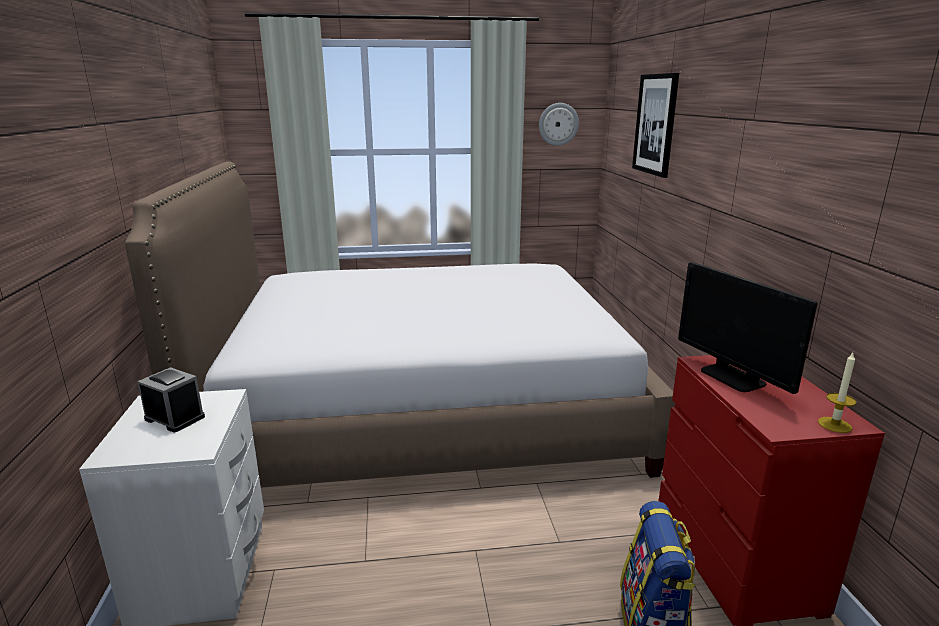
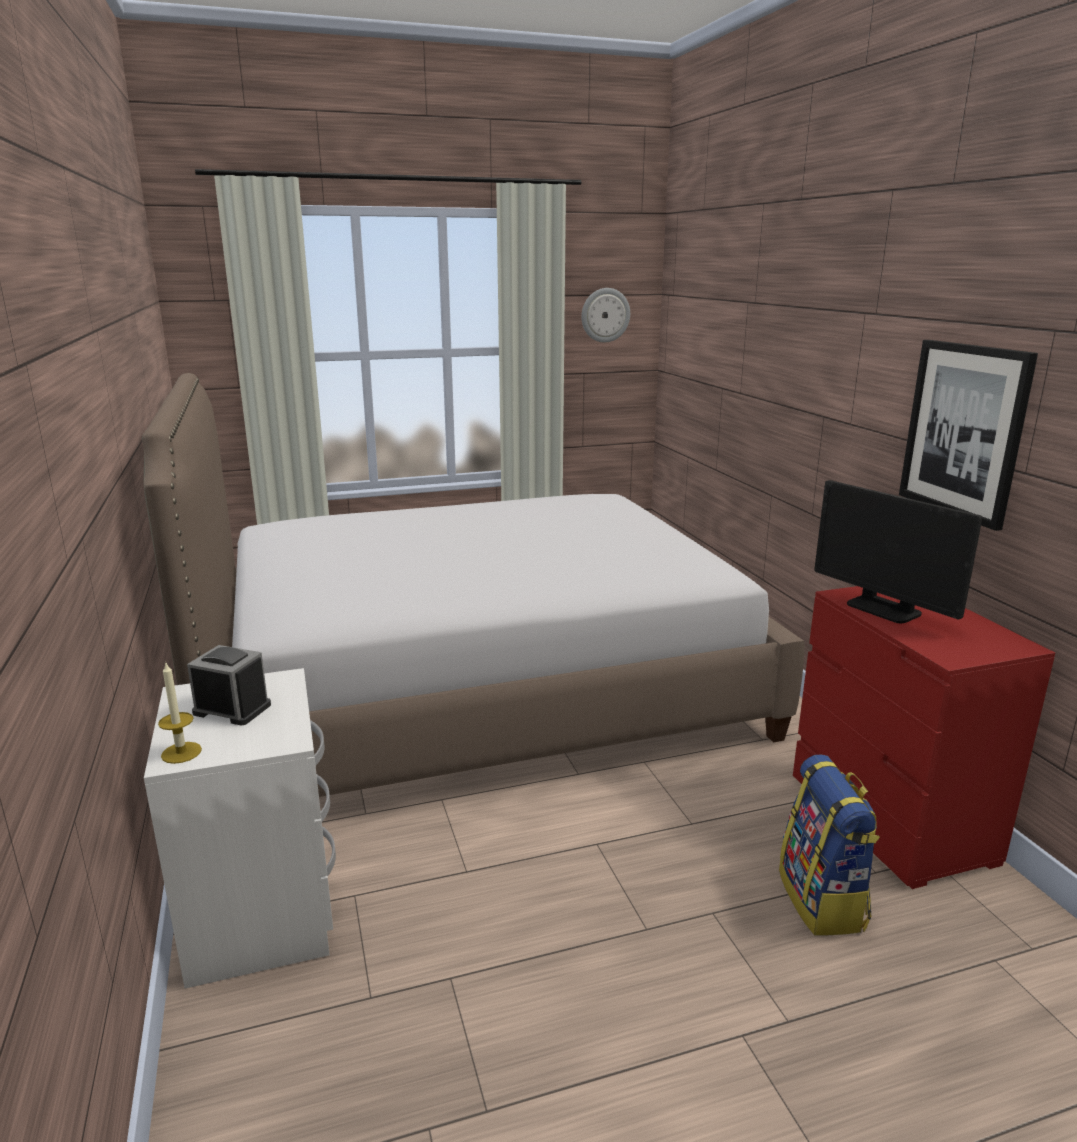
camera: 10 degrees left, 0 degrees up
picture [632,73,679,178] -> picture moved to [899,340,1038,531]
candle [818,353,857,433] -> candle moved to [158,663,202,764]

